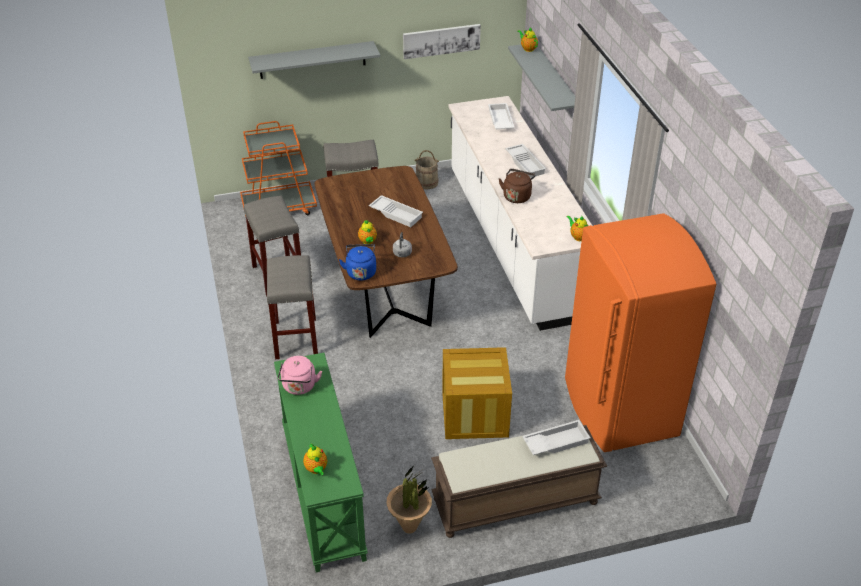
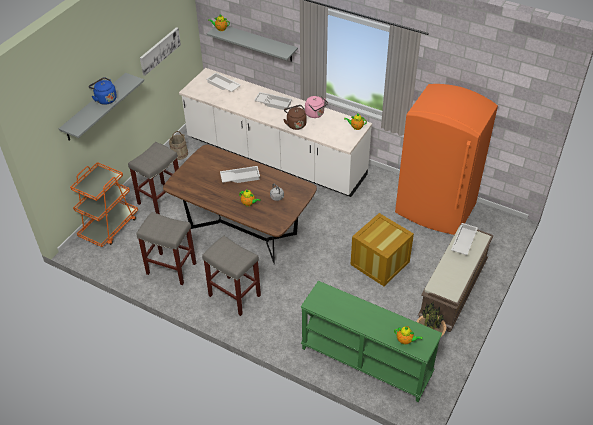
camera: 45 degrees left, 5 degrees up
pink kettle [278,356,322,395] -> pink kettle moved to [305,96,328,118]
blue kettle [339,244,376,281] -> blue kettle moved to [88,77,117,105]

